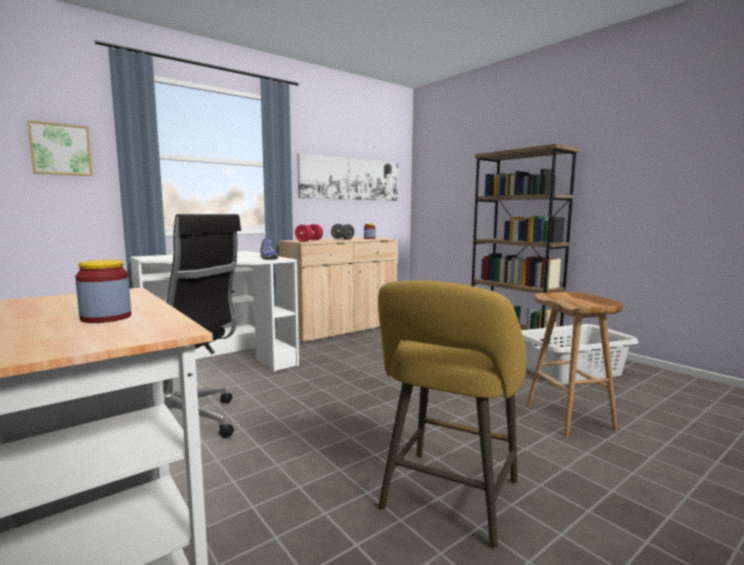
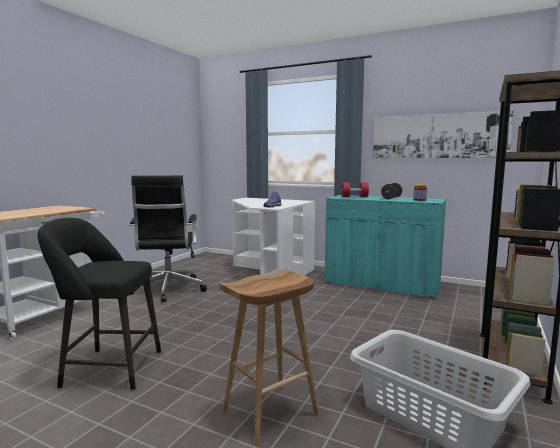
camera: 65 degrees right, 0 degrees up
picture [27,120,93,176] -> none
jar [75,260,131,323] -> none
beige cabinet [279,238,397,343] -> turquoise cabinet [325,195,446,299]
yellow stool [378,280,526,549] -> black stool [37,218,161,391]

